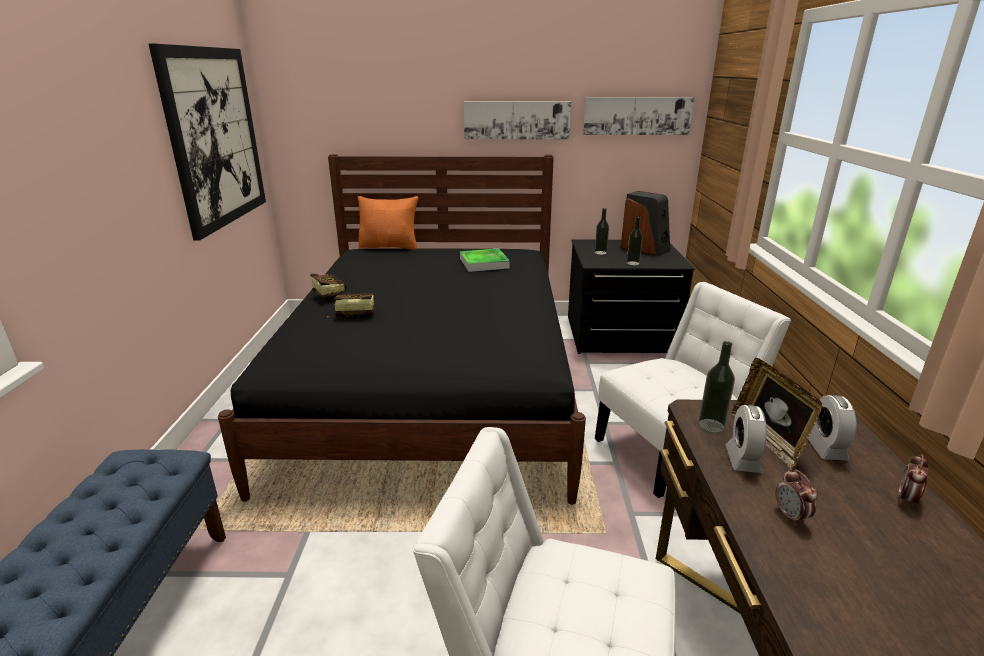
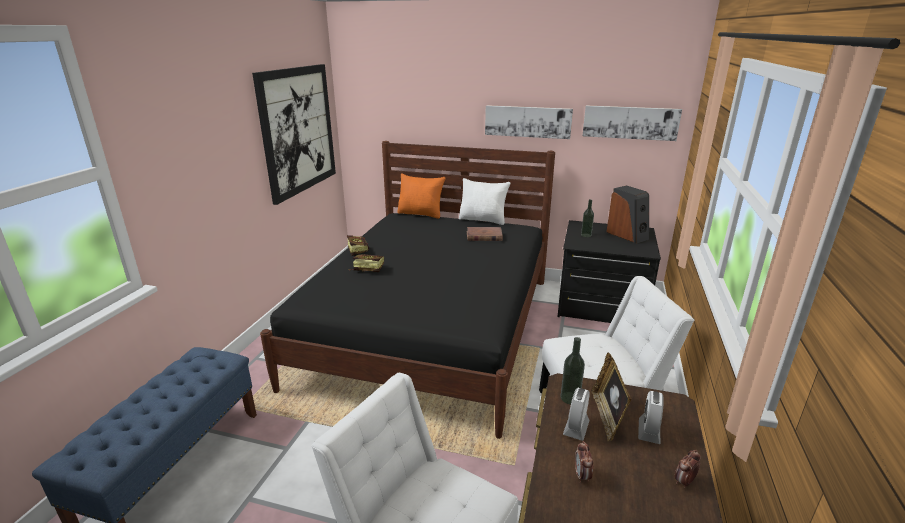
camera: 15 degrees right, 0 degrees up
tray [460,248,510,272] -> brown book [467,227,503,241]
bottle [627,217,643,266] -> none
none -> white pillow [459,178,510,225]

